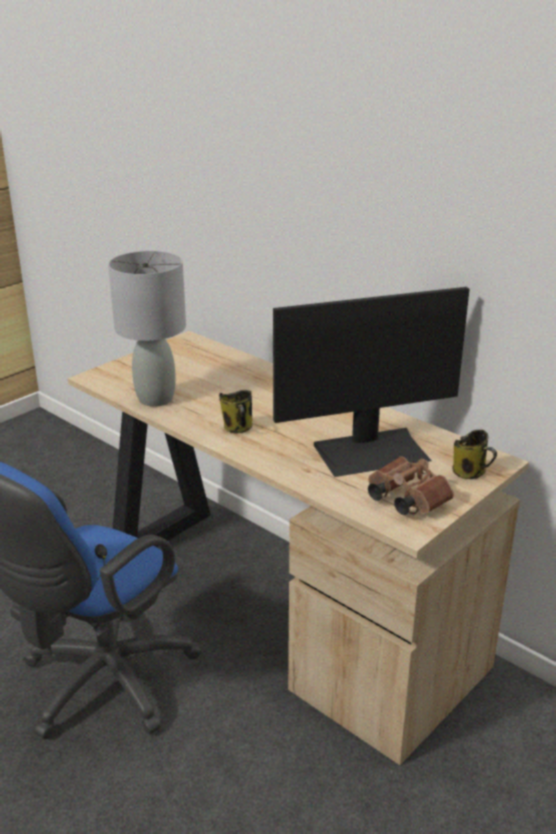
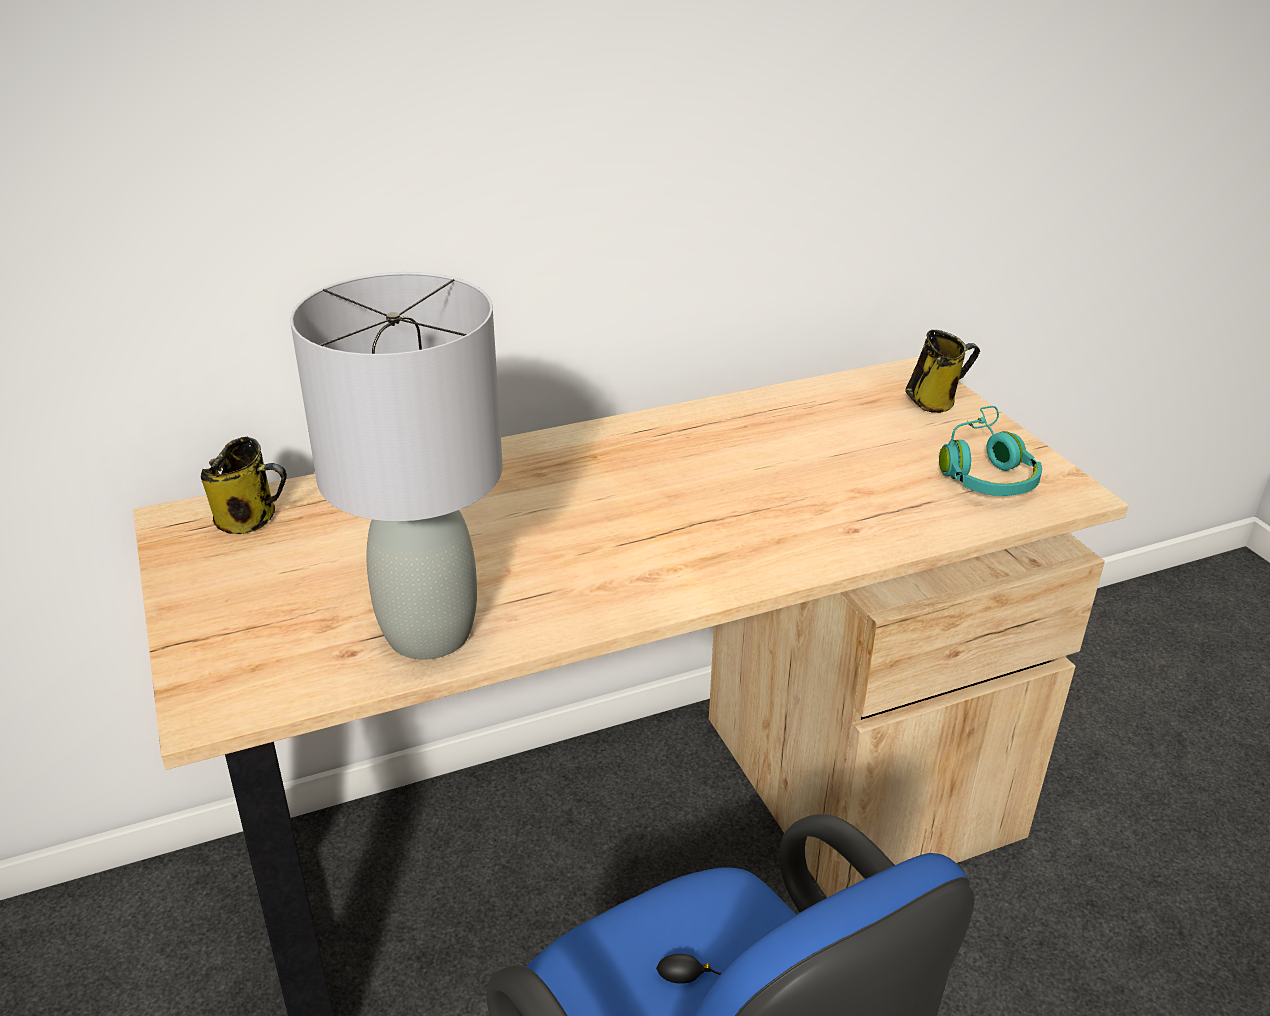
camera: 65 degrees left, 5 degrees up
mug [219,390,253,434] -> mug moved to [201,437,287,534]
monitor [273,287,470,477] -> none
brown binoculars [368,456,454,515] -> turquoise headphones [939,406,1042,496]

